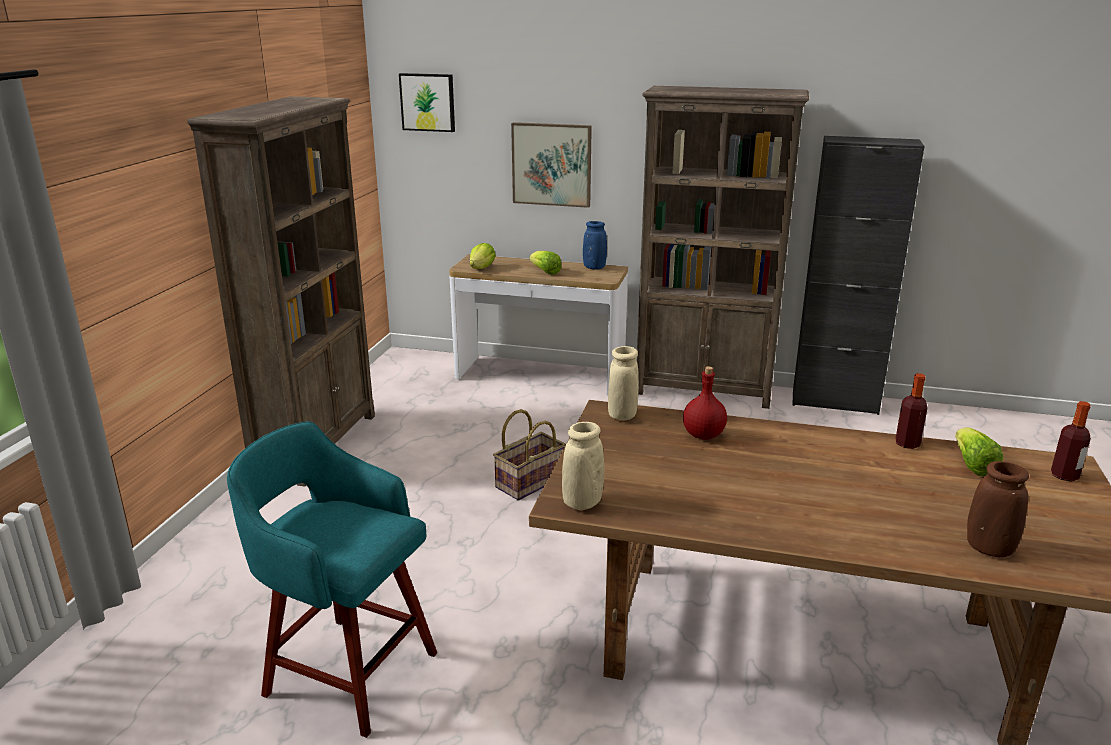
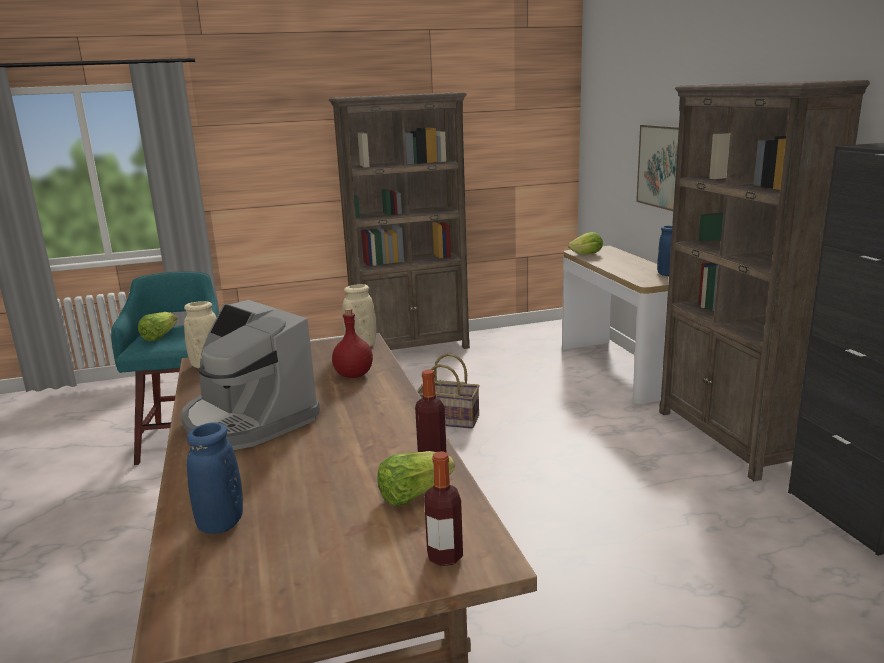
camera: 60 degrees right, 5 degrees down
picture [399,73,455,132] -> none
lettuce [529,251,562,275] -> lettuce moved to [138,312,177,341]
brown vase [967,461,1029,557] -> blue vase [187,422,243,534]
none -> coffee machine [181,300,320,450]

